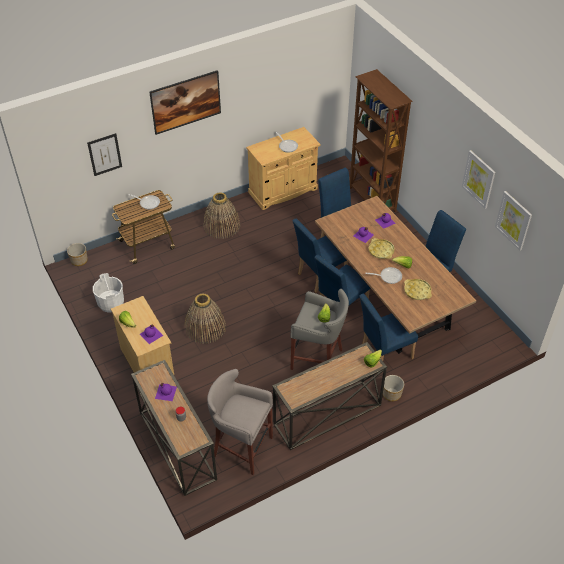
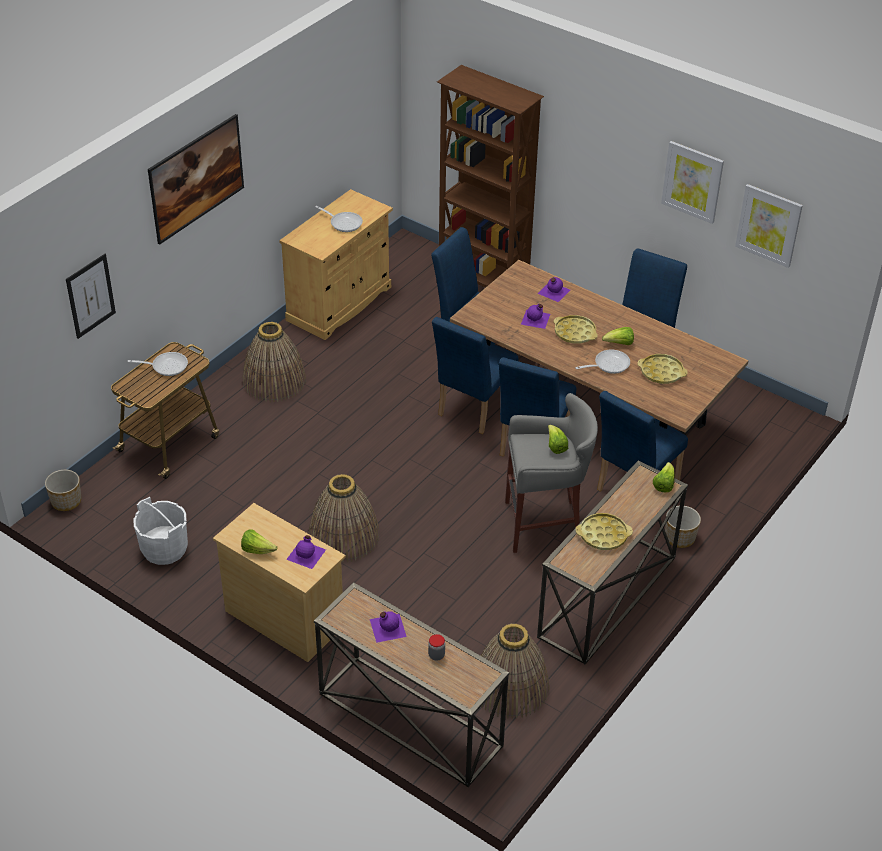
camera: 25 degrees left, 5 degrees down
grey stool [207,369,273,475] -> basket [481,624,549,719]
none -> yellow tray [575,513,633,550]

